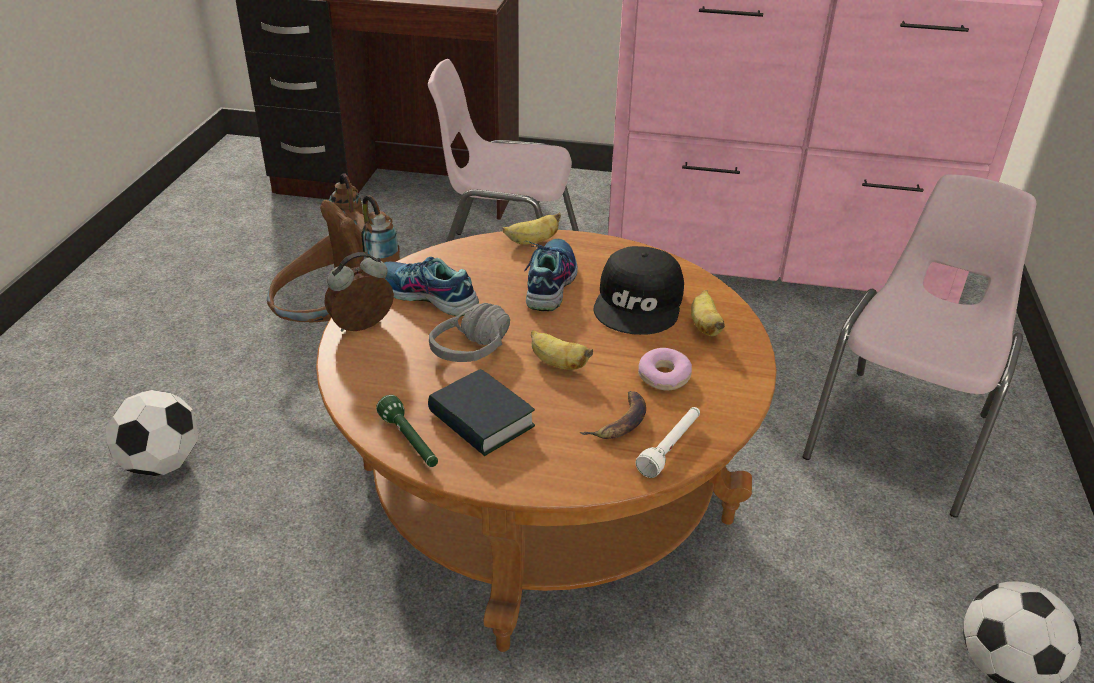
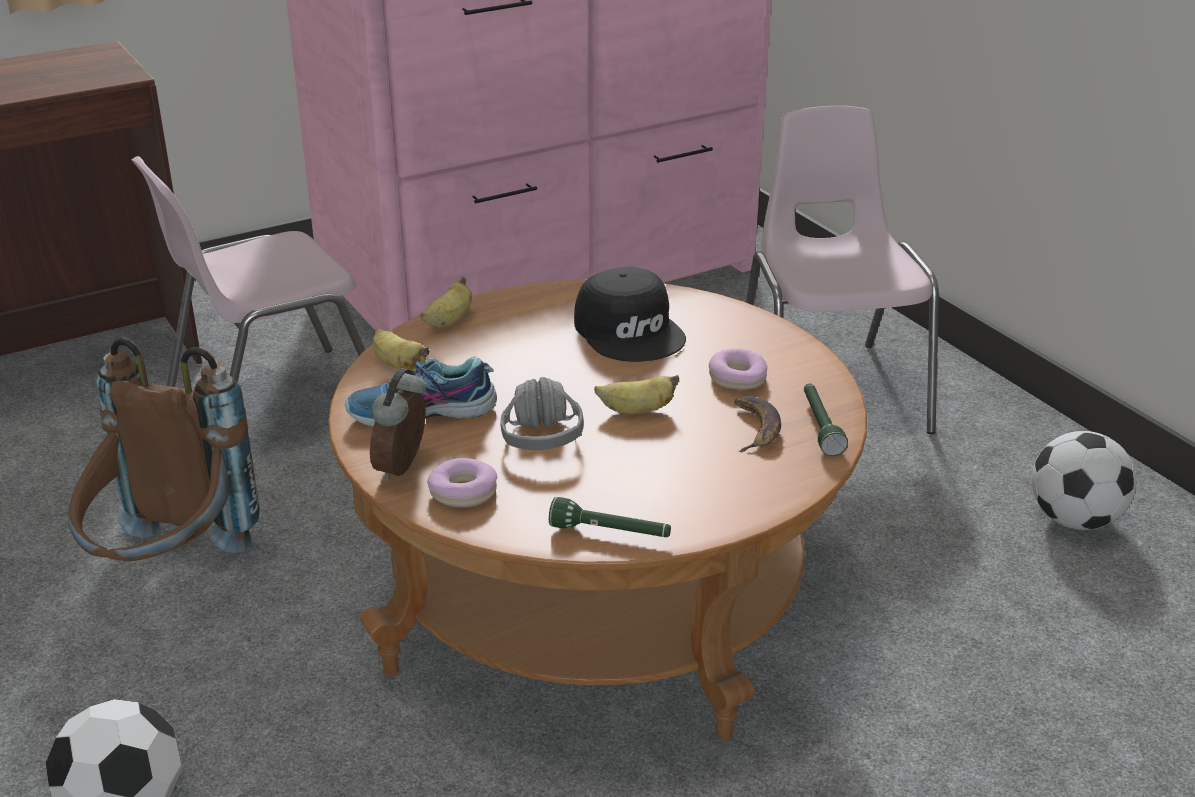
camera: 40 degrees left, 5 degrees down
book [428,369,535,456] -> none
shoe [524,239,578,311] -> none
white flashlight [636,407,700,478] -> green flashlight [804,384,848,456]
banana [691,290,725,336] -> banana moved to [373,328,430,371]
none -> donut [427,458,497,508]

